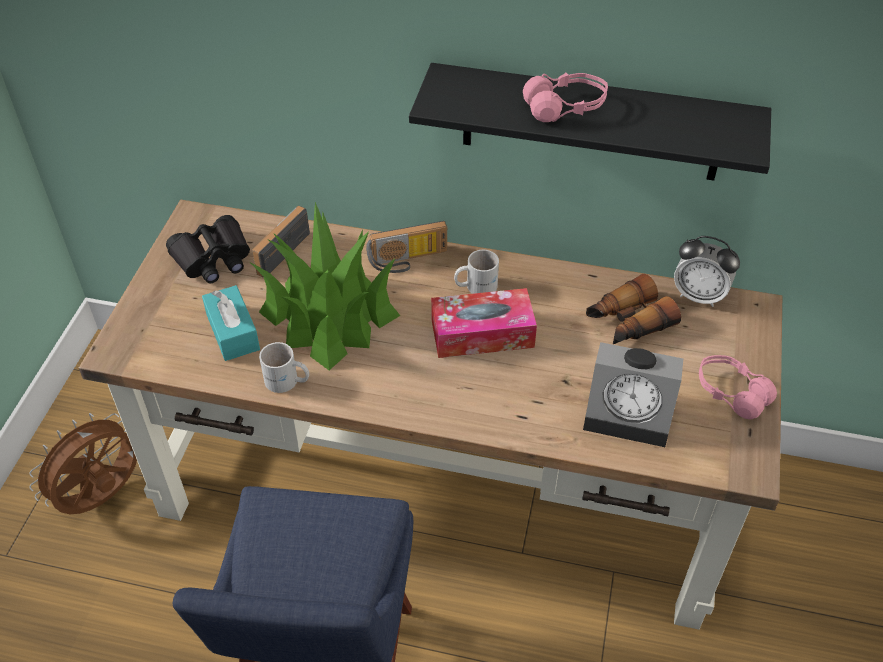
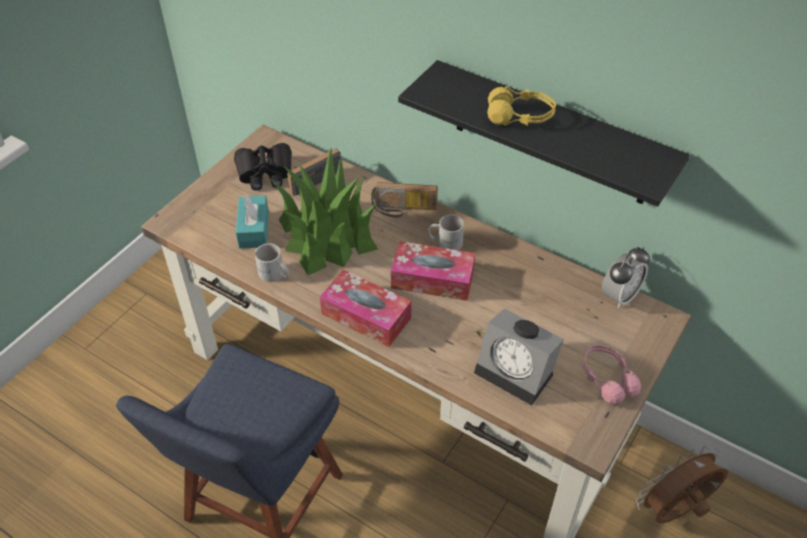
camera: 20 degrees right, 0 degrees up
brown fan [29,413,137,514] -> brown fan moved to [636,446,728,523]
pink headphones [523,72,608,122] -> yellow headphones [487,86,556,126]
binoculars [586,274,681,344] -> none
alarm clock [674,236,740,307] -> alarm clock turned 90 degrees counterclockwise [602,247,650,308]
none -> tissue box [320,269,411,347]

